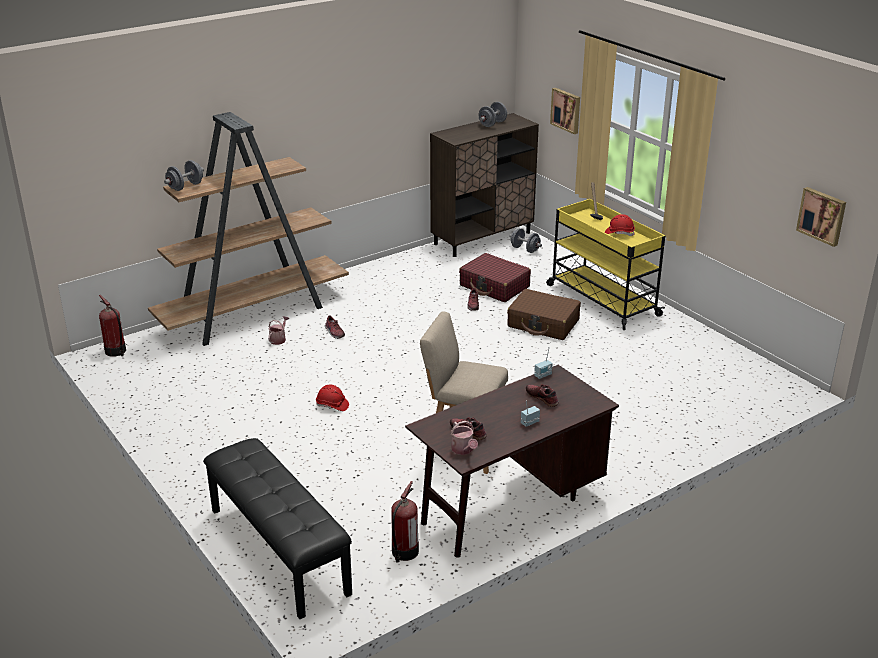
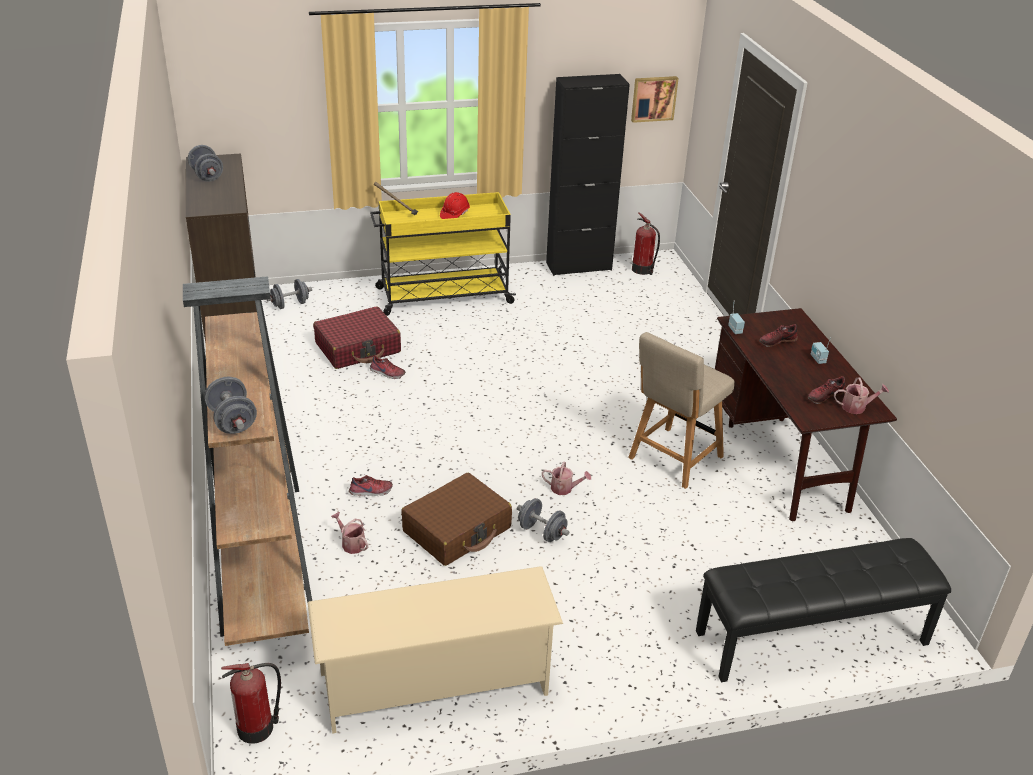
camera: 70 degrees left, 5 degrees up
red hard hat [316,385,349,411] -> grey dumbbell [517,498,569,542]
fire extinguisher [391,481,419,563] -> fire extinguisher moved to [632,212,660,275]
brown suitcase [507,289,581,340] -> brown suitcase moved to [401,473,512,566]
picture [550,88,580,134] -> none
none -> beige shoe rack [308,566,563,734]
none -> watering can [542,462,591,495]
none -> black cabinet [546,74,630,276]

